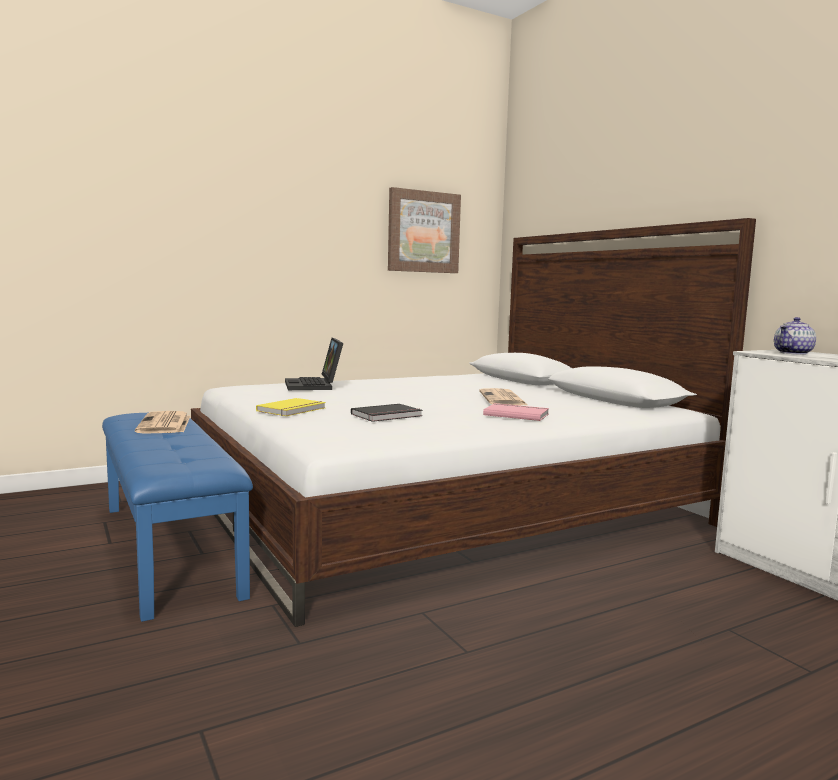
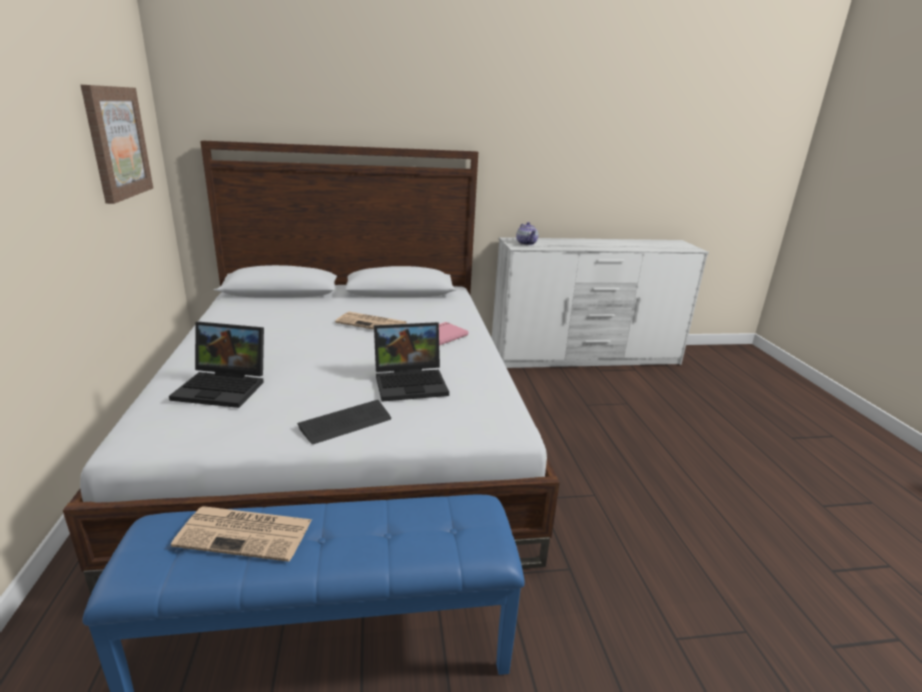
camera: 70 degrees left, 15 degrees up
yellow book [256,398,326,416] -> keyboard [297,400,391,444]
black book [351,404,423,422] -> laptop [374,322,449,401]

